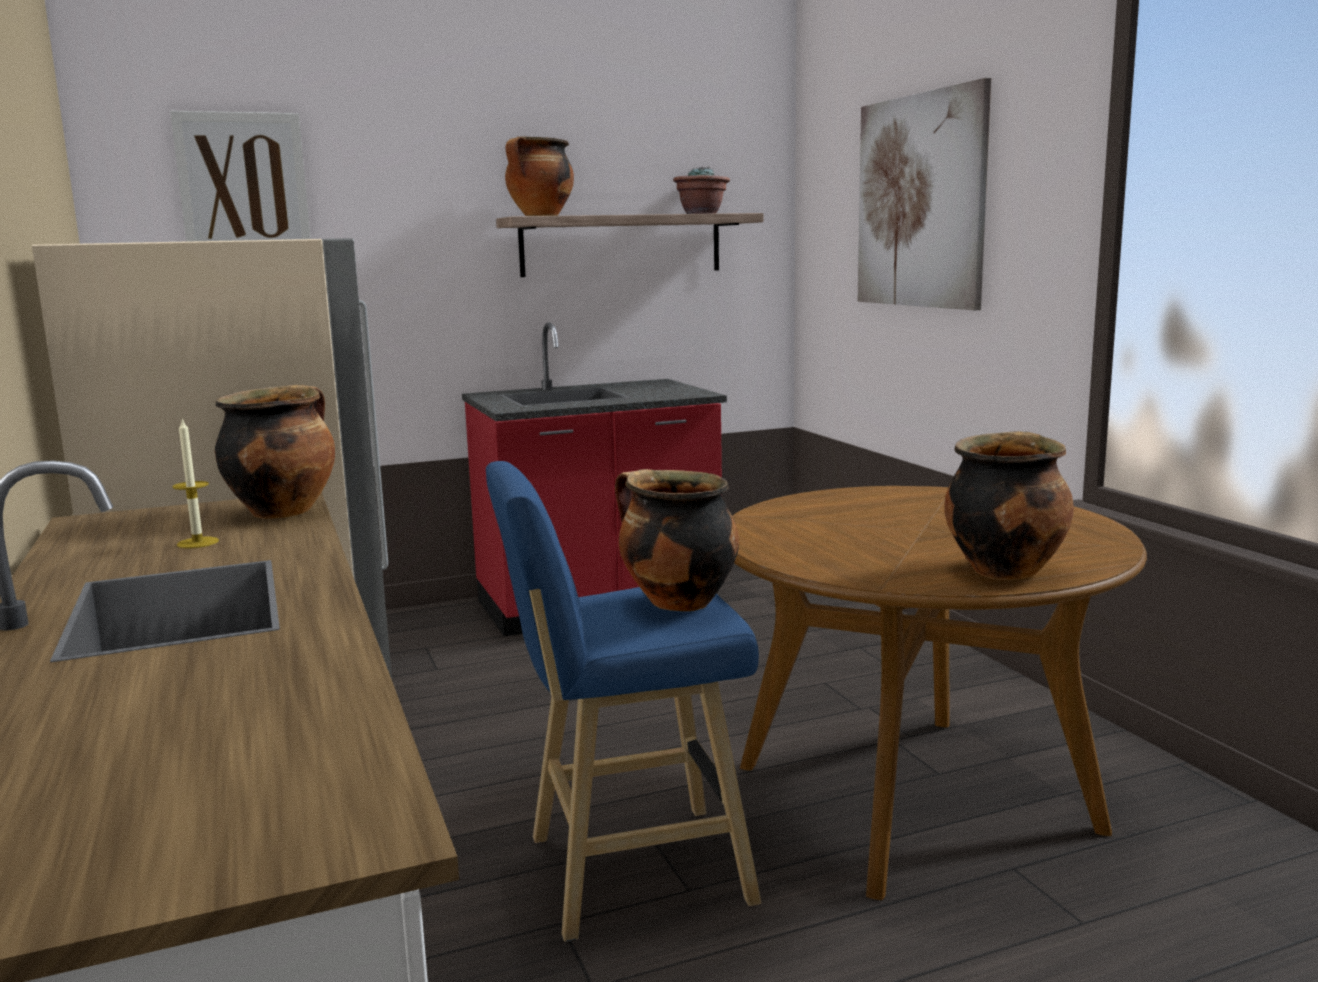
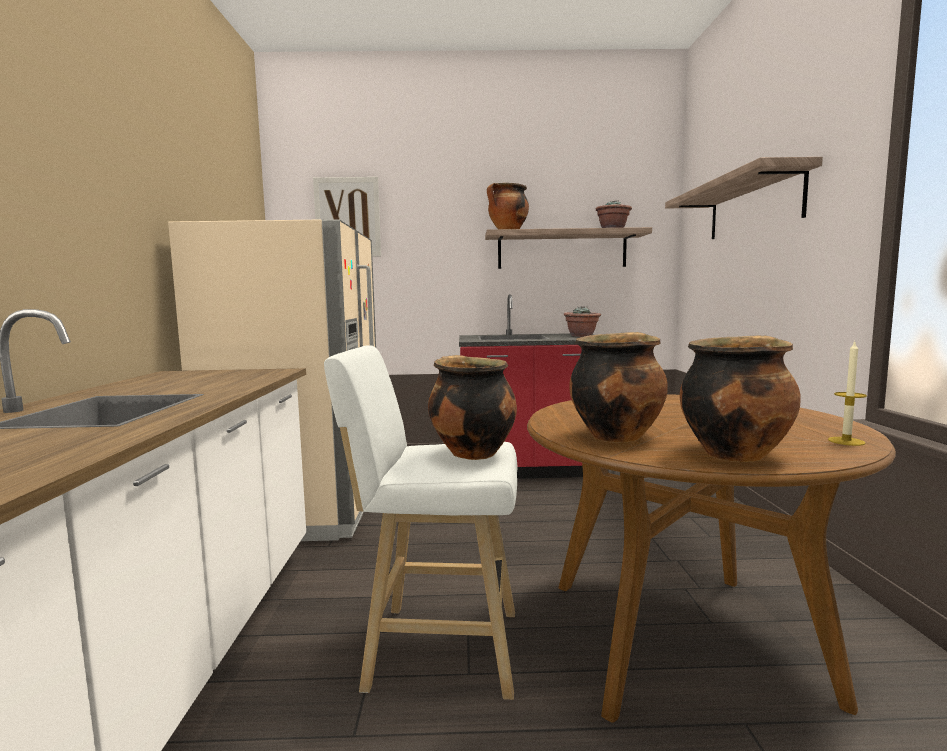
camera: 20 degrees right, 5 degrees down
candle [172,418,219,548] -> candle moved to [828,341,867,446]
cooking pot [215,385,335,519] -> cooking pot moved to [569,332,668,443]
blue stool [486,461,761,942] -> white stool [324,345,517,700]
picture [858,78,991,310] -> shelf [665,157,823,239]
none -> potted plant [564,306,601,337]

